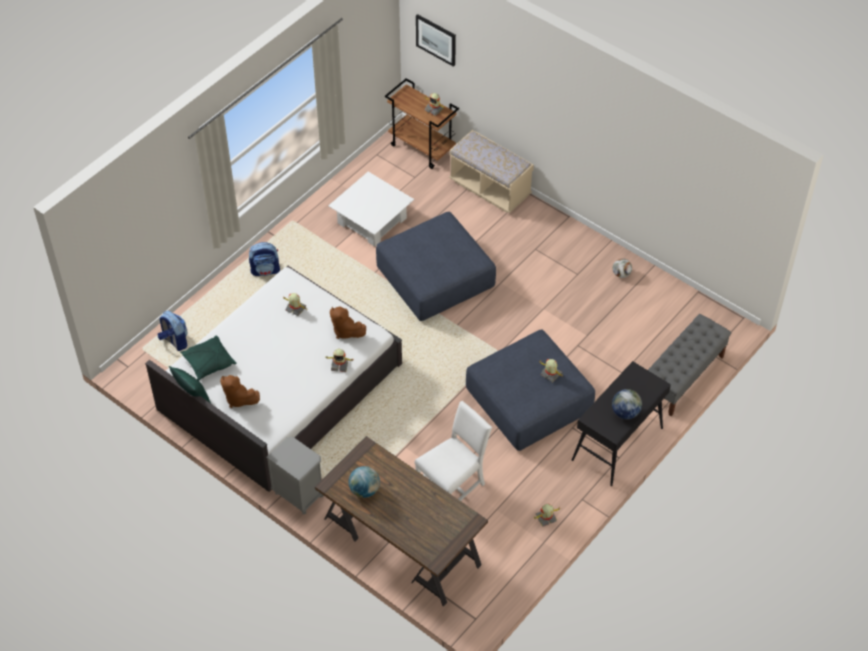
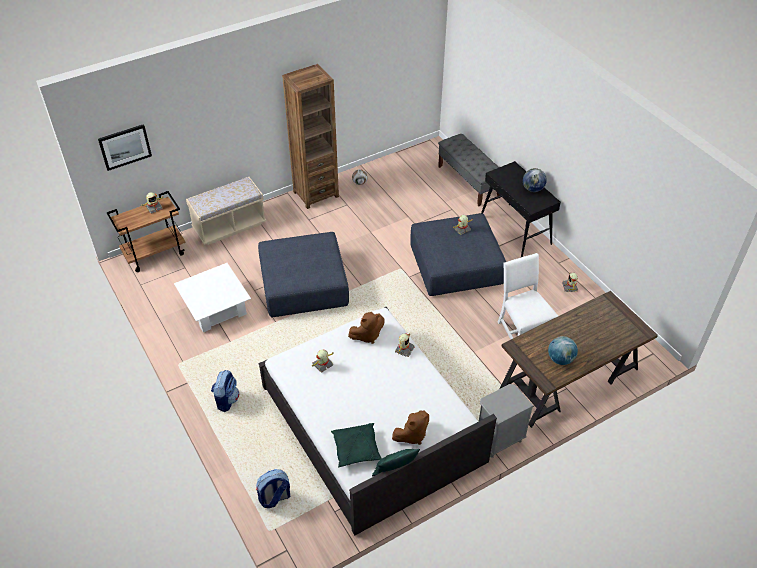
camera: 70 degrees left, 5 degrees down
none -> brown bookcase [282,64,339,209]

